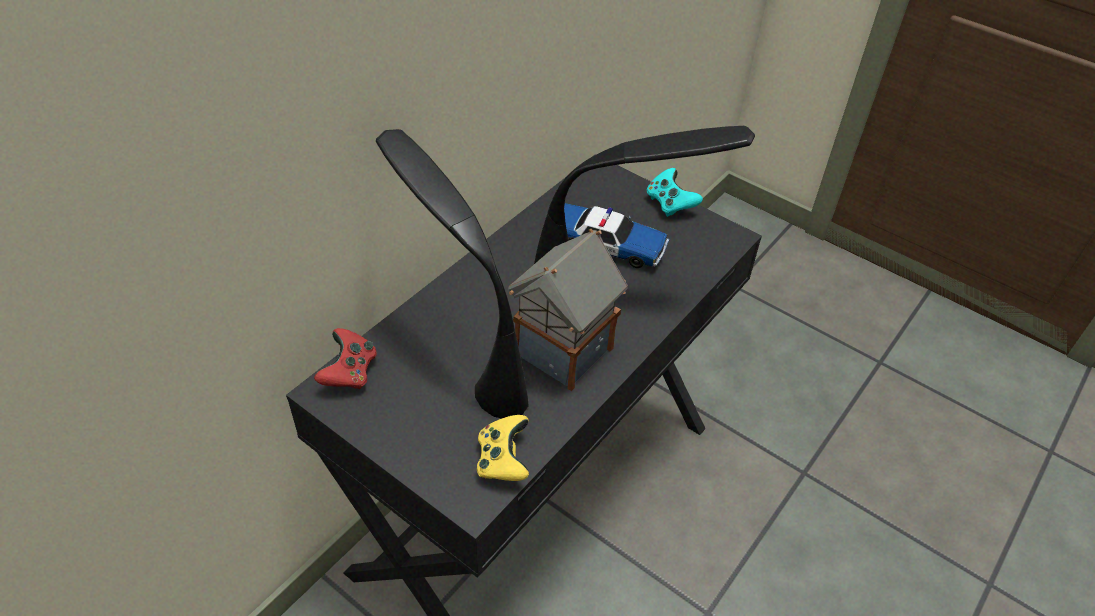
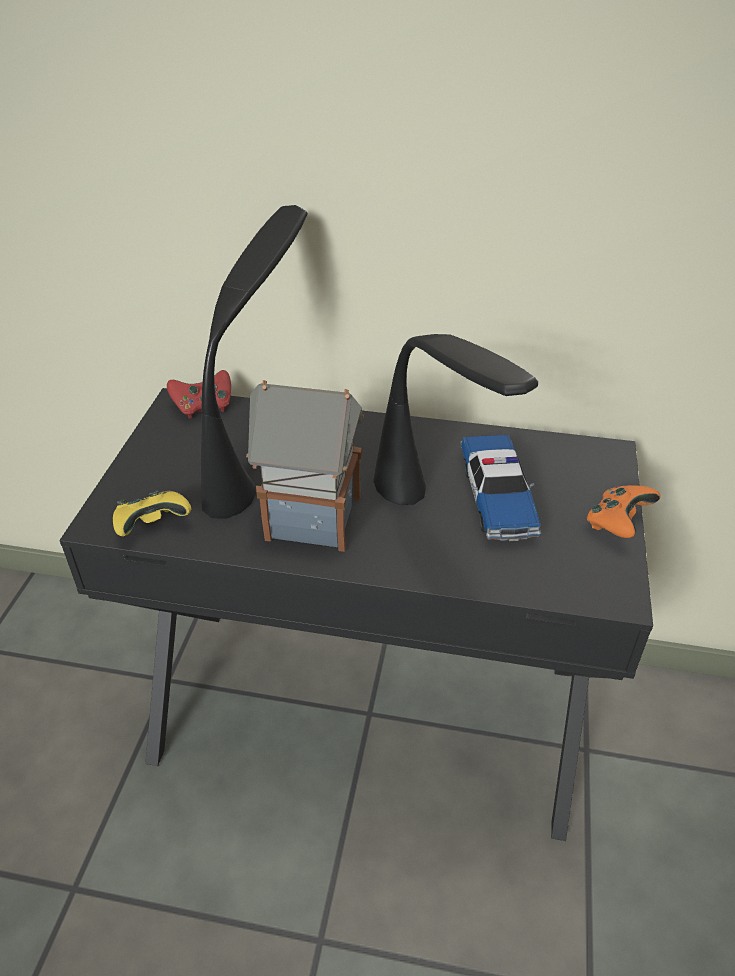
camera: 65 degrees right, 5 degrees down
turquoise game controller [646,168,703,217] -> orange game controller [587,485,661,538]

